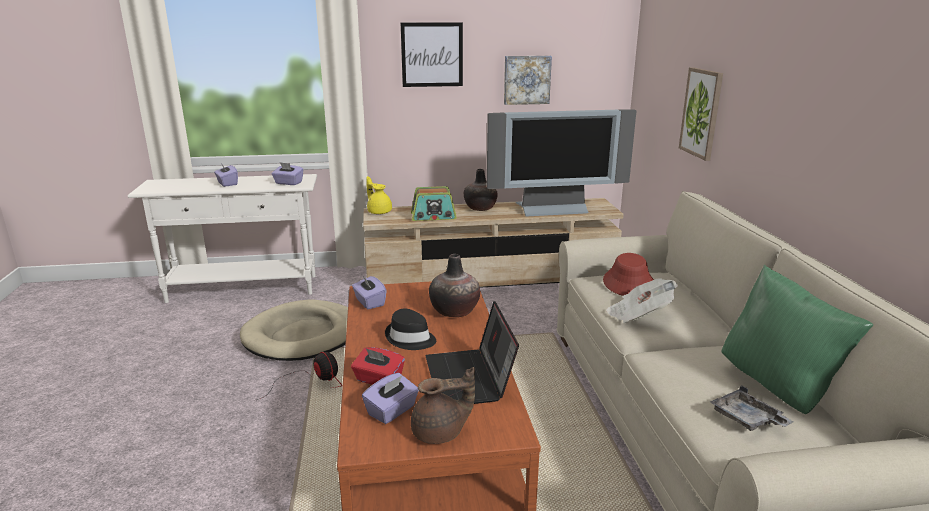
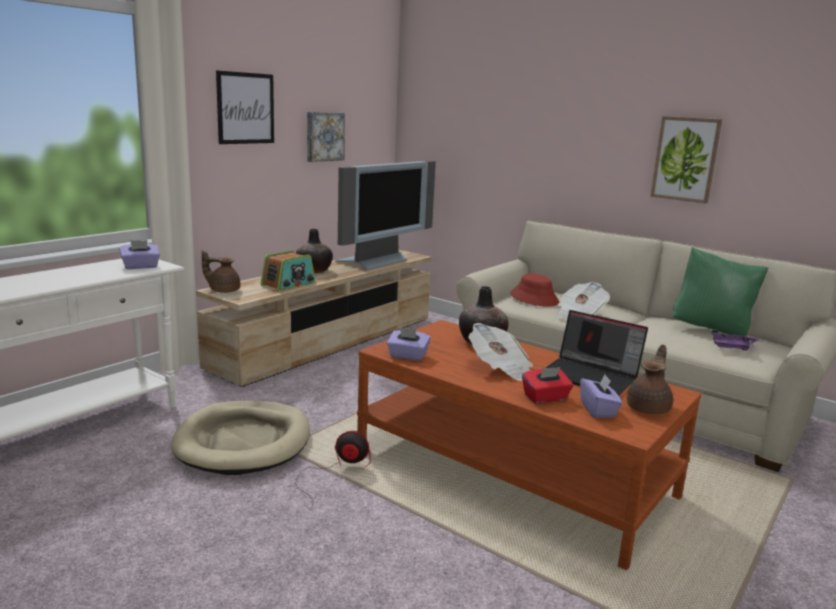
camera: 45 degrees left, 5 degrees down
purple tissue box [214,163,238,187] -> none
yellow teapot [366,176,392,214] -> brown teapot [201,251,240,293]
black hat [385,308,436,350] -> newspaper [469,323,533,381]
picture [679,67,723,161] -> picture moved to [651,116,722,204]
grey tray [710,385,794,431] -> purple tray [711,329,760,351]

